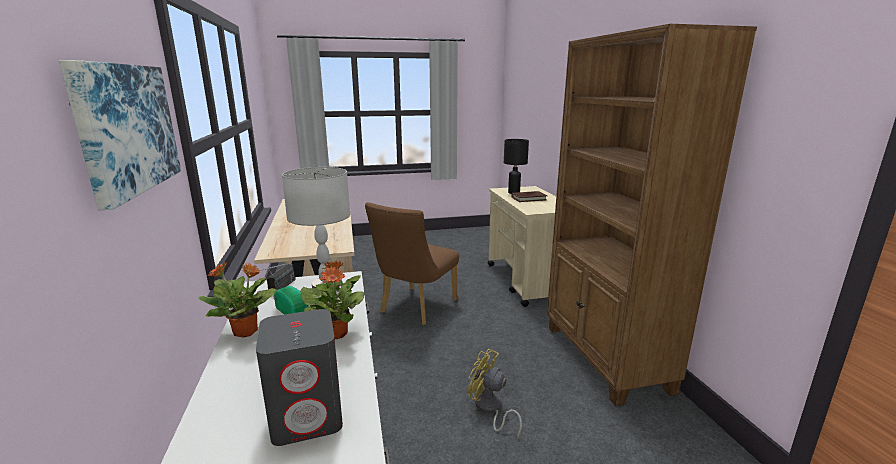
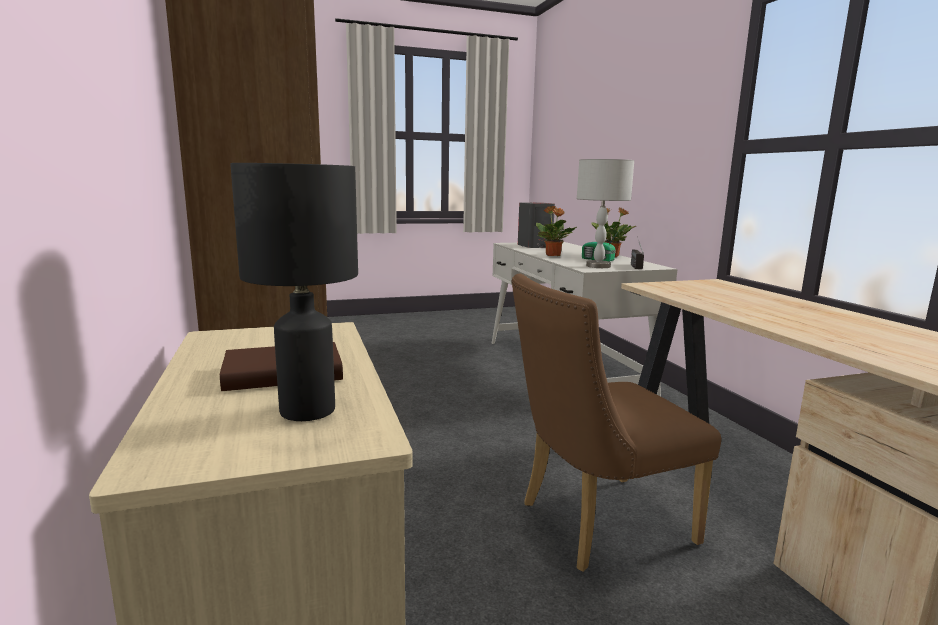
camera: 175 degrees right, 5 degrees down
picture [59,60,181,210] -> none
brown chair [365,202,459,325] -> brown chair turned 135 degrees counterclockwise [511,274,721,572]
yellow fan [468,349,522,439] -> none

